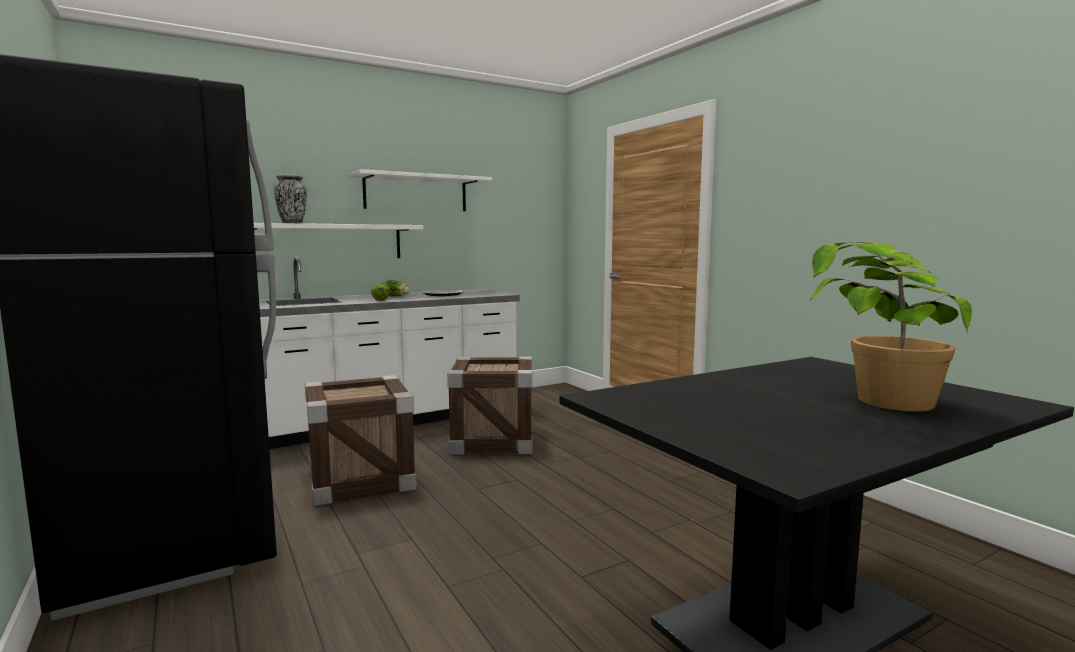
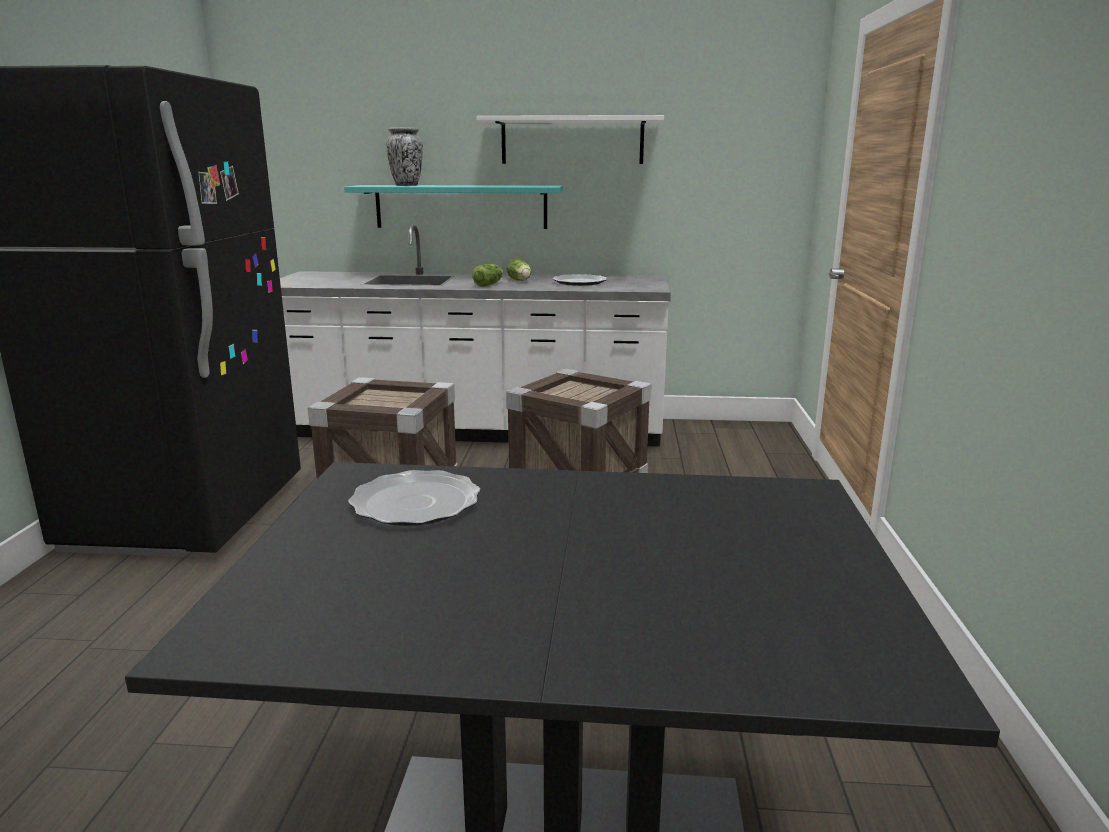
camera: 35 degrees right, 10 degrees up
white shelf [254,223,423,258] -> turquoise shelf [344,185,563,229]
potted plant [809,242,972,412] -> none
none -> plate [348,470,481,526]

